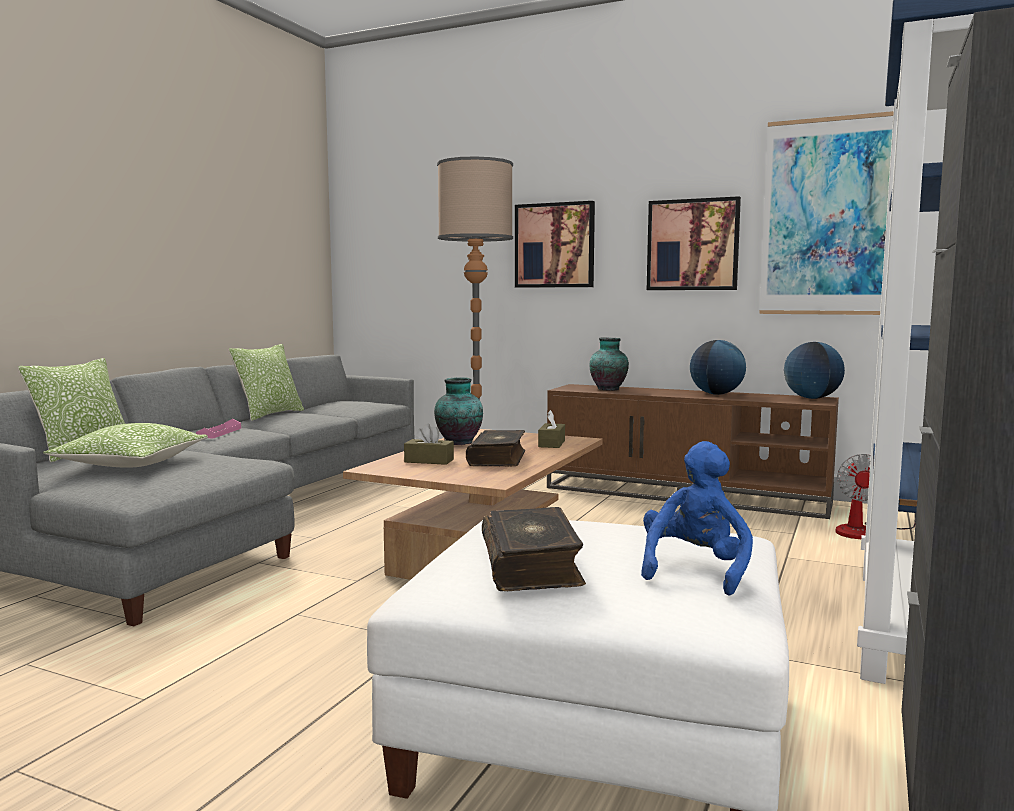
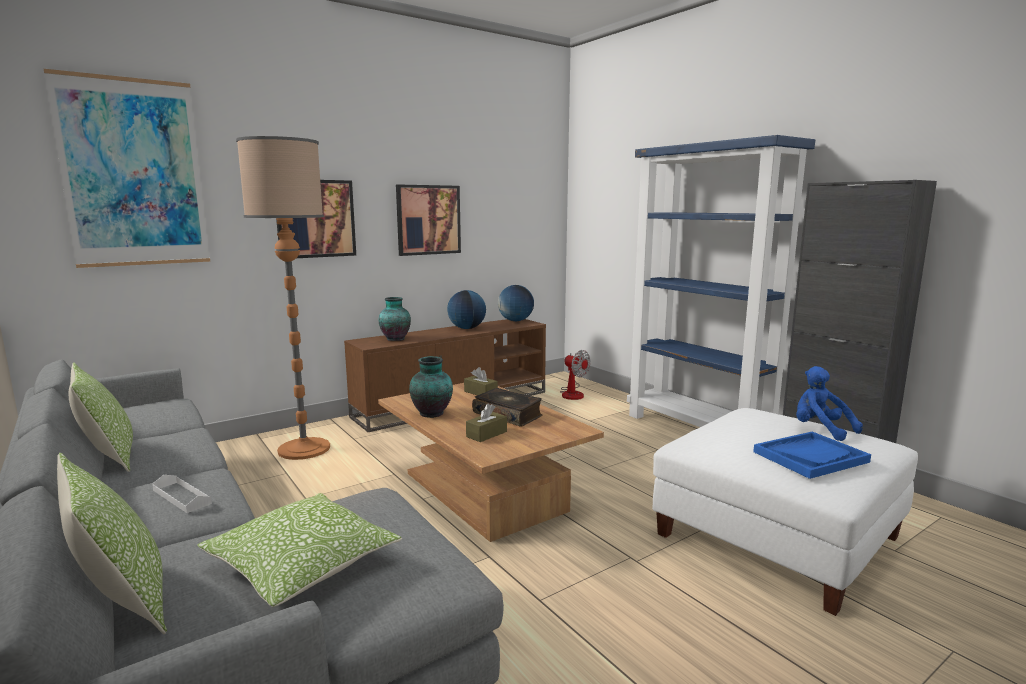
camera: 60 degrees left, 5 degrees up
pink tray [196,419,241,438] -> white tray [152,475,212,513]
book [482,507,586,591] -> blue tray [753,432,871,479]
picture [759,111,894,315] -> picture moved to [44,69,210,268]

